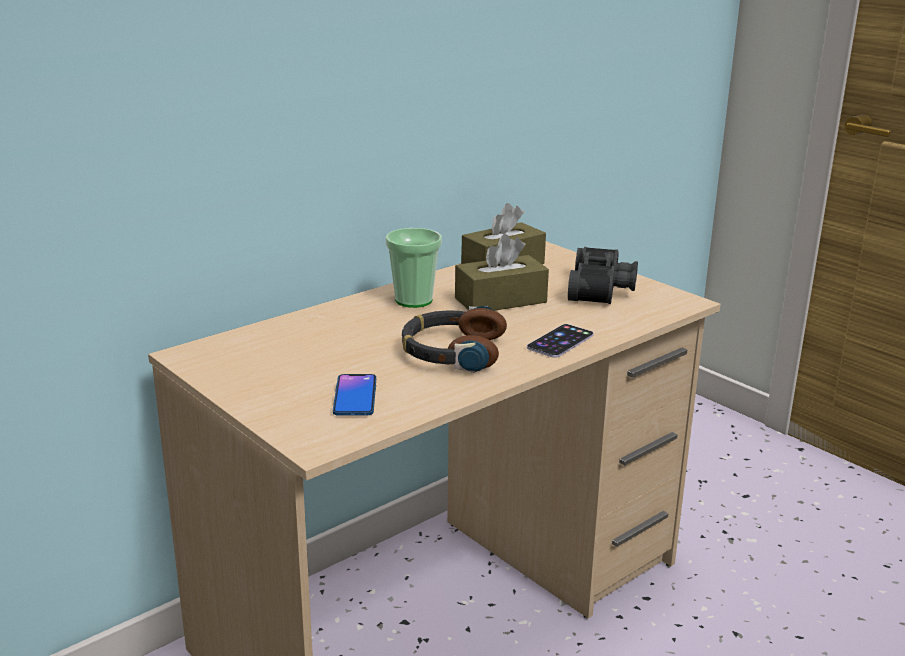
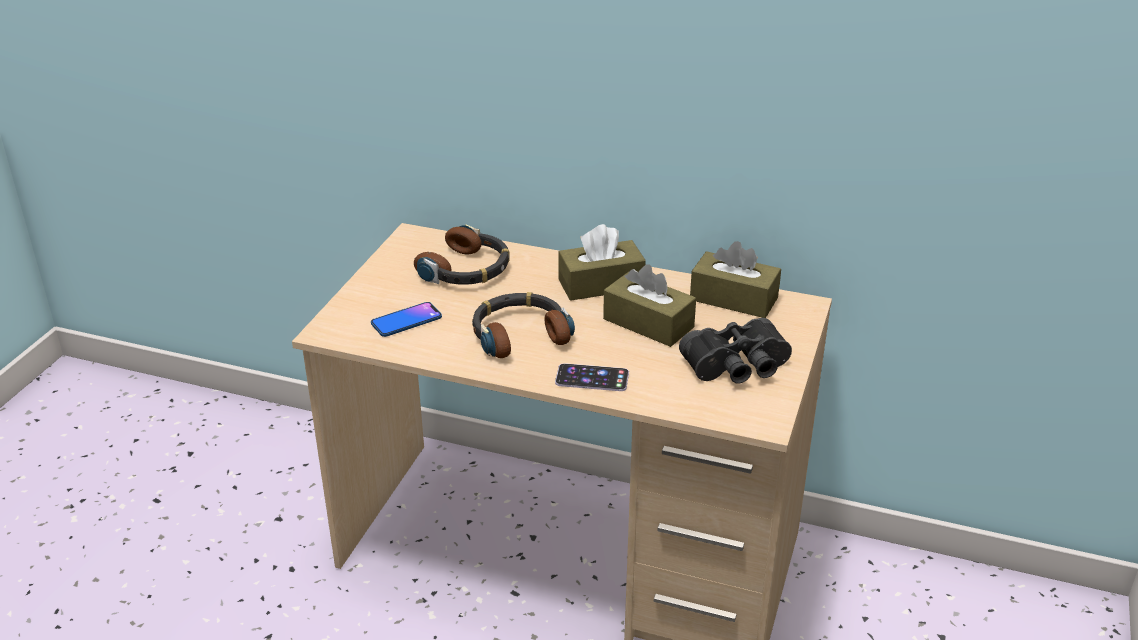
camera: 60 degrees right, 10 degrees up
cup [386,228,442,308] -> brown tissue box [558,224,646,301]
none -> headphones [414,224,510,285]

